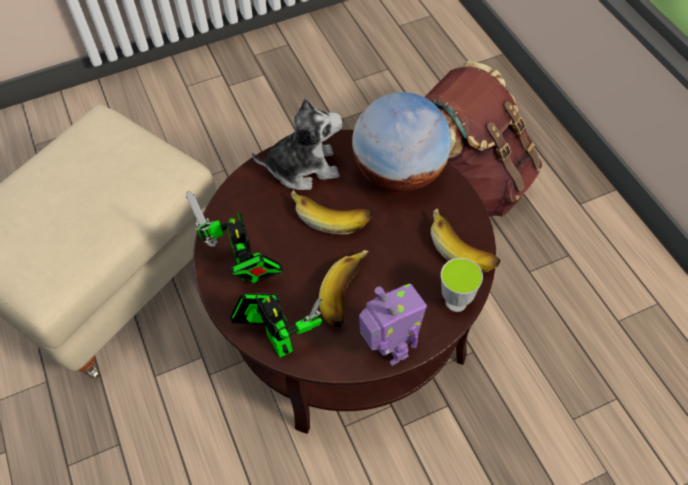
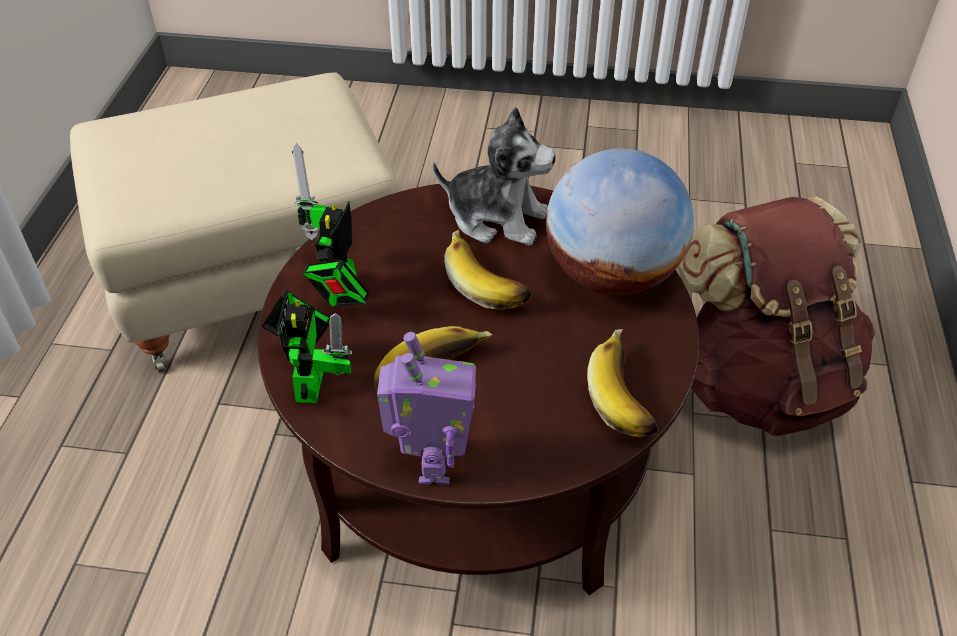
camera: 30 degrees right, 10 degrees down
cup [441,258,483,312] -> none

